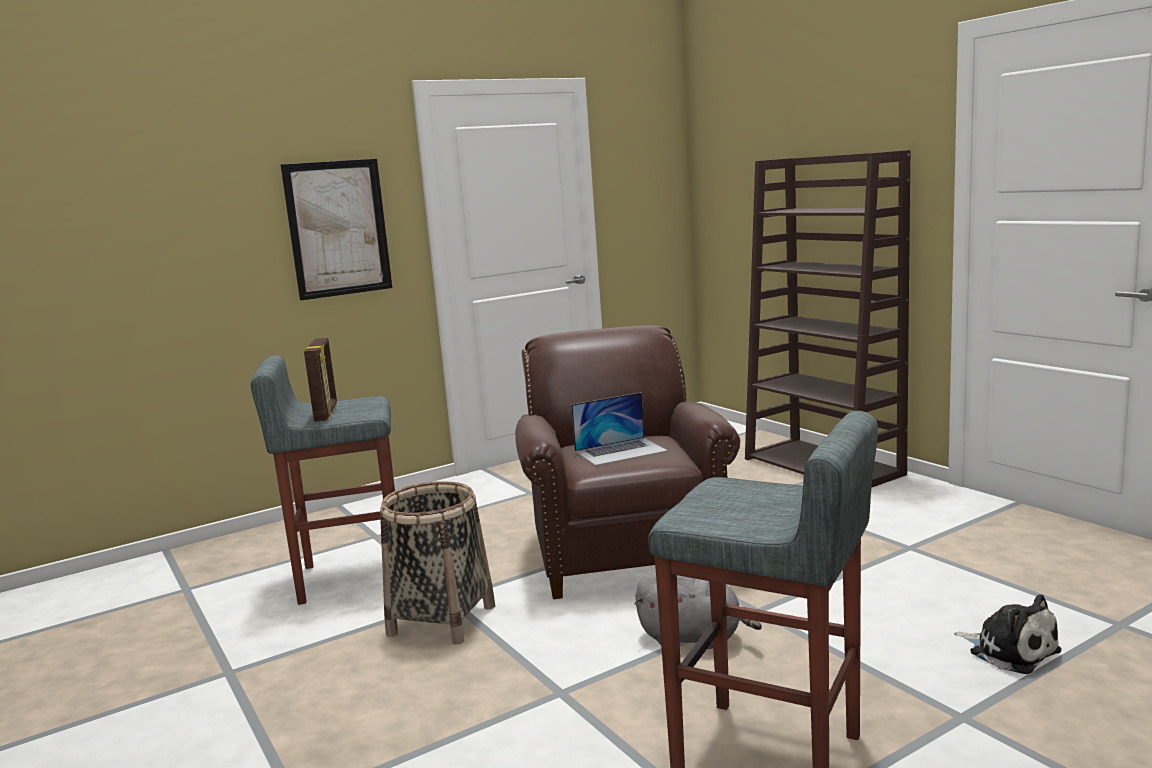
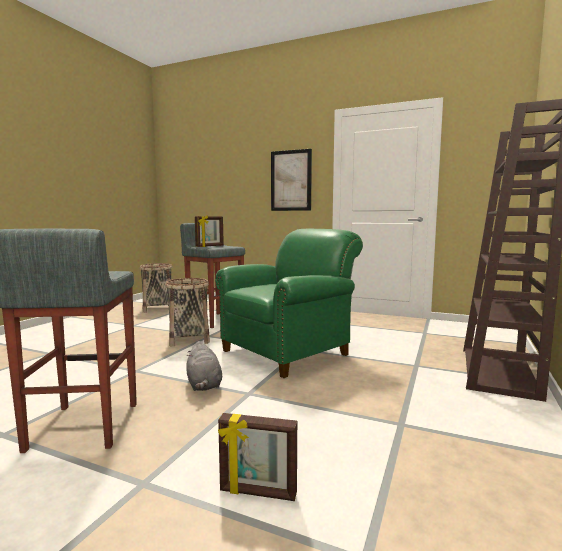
camera: 55 degrees right, 5 degrees down
brown armchair [515,325,740,599] -> green armchair [215,229,363,378]
laptop [571,392,668,466] -> none
plush toy [954,595,1061,674] -> picture frame [218,413,297,501]
none -> basket [139,263,172,313]

